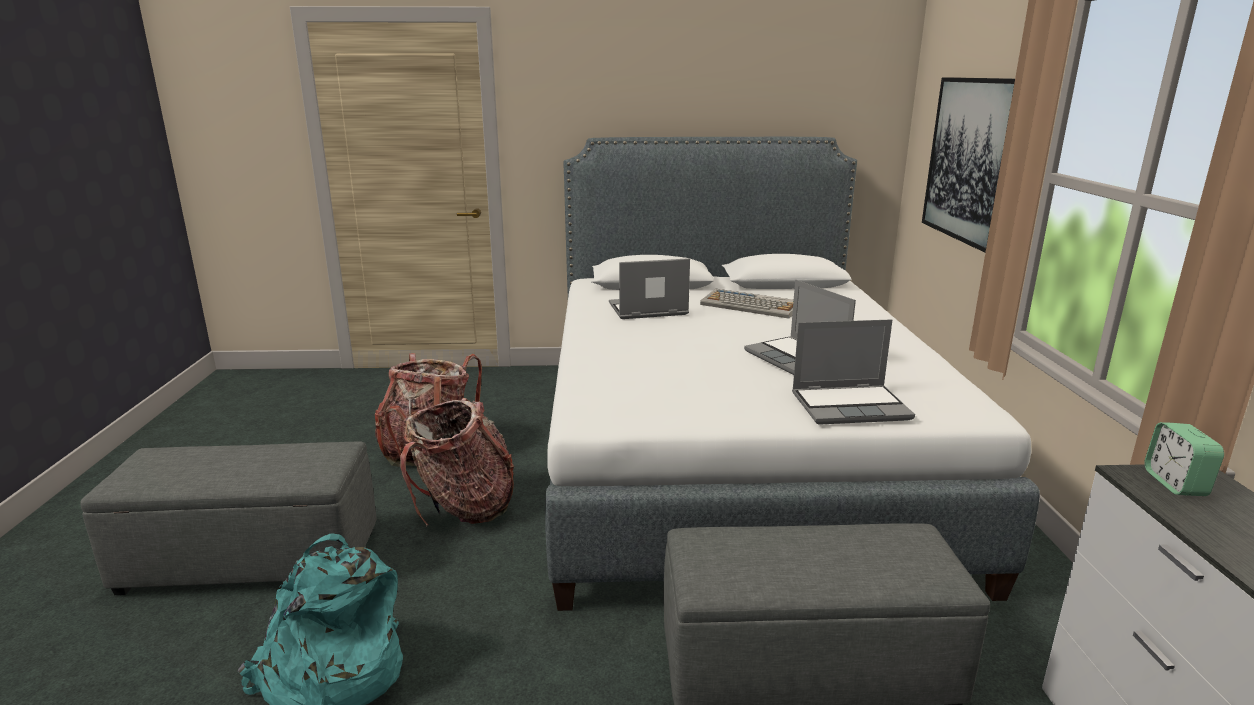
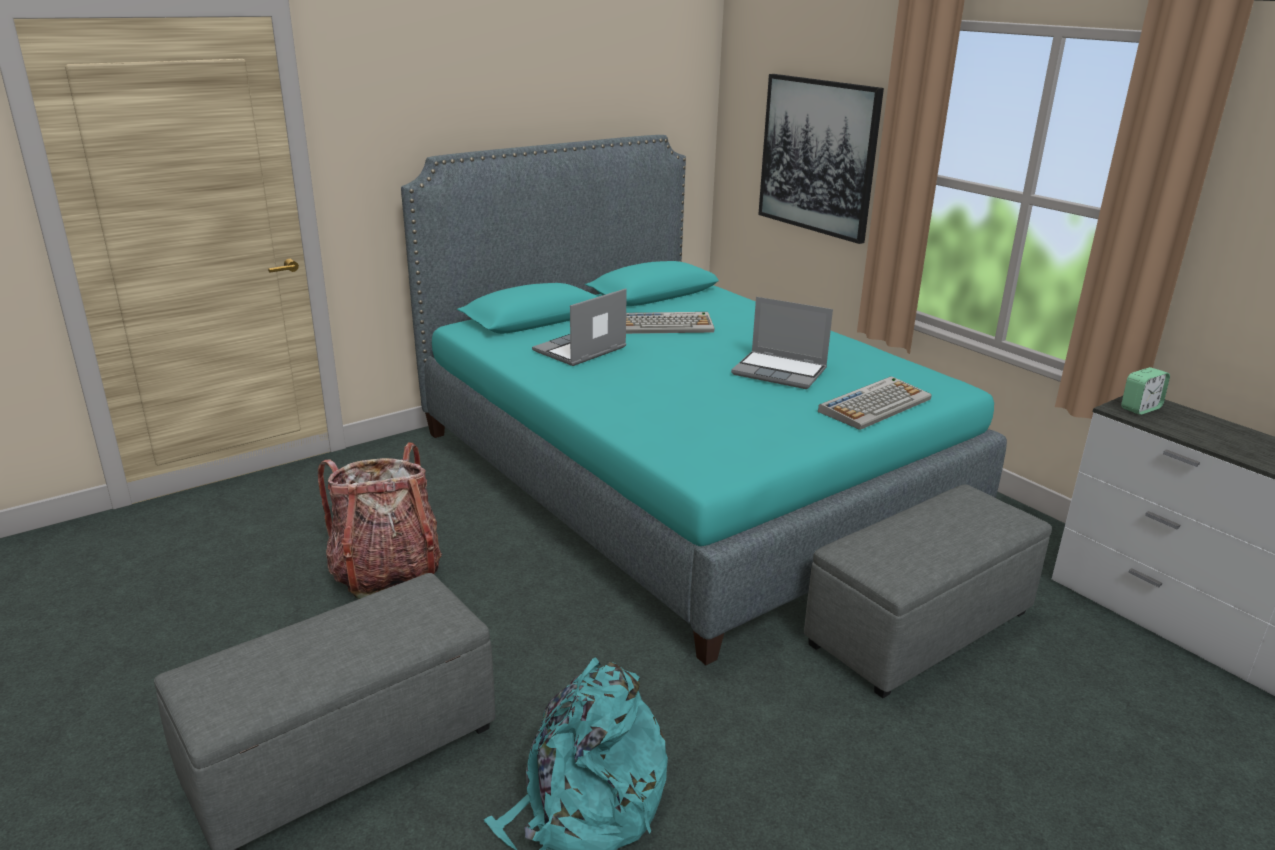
camera: 35 degrees left, 5 degrees up
backpack [385,398,514,526] -> none
white bed [545,137,1040,611] -> turquoise bed [401,135,1007,665]
laptop [792,319,915,425] -> keyboard [818,376,932,430]
alarm clock [1144,422,1224,496] -> alarm clock turned 90 degrees counterclockwise [1121,367,1170,415]

